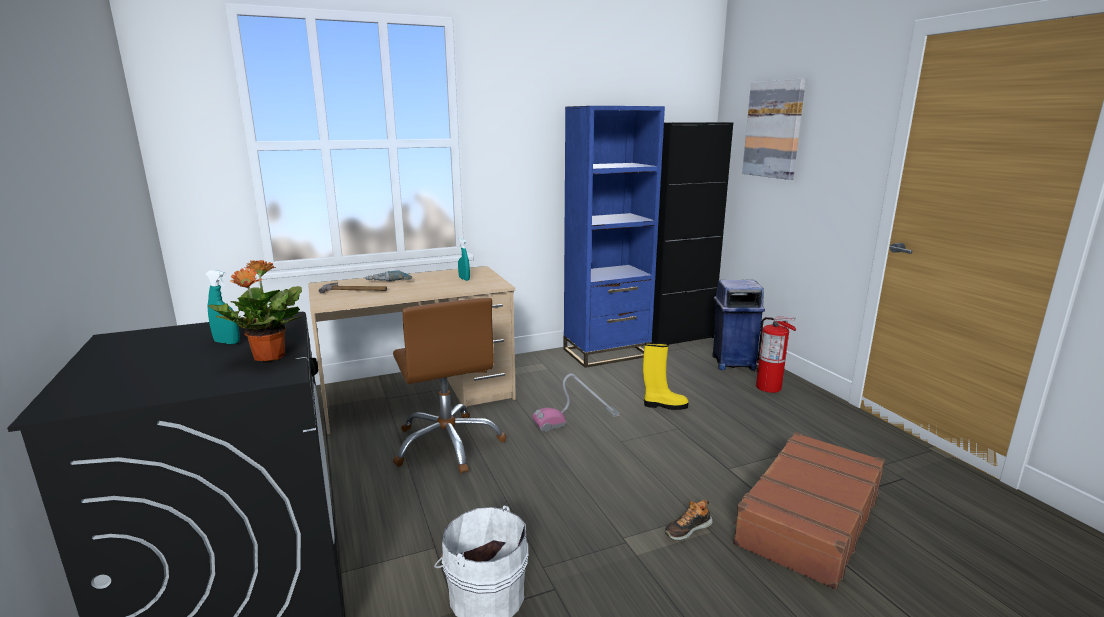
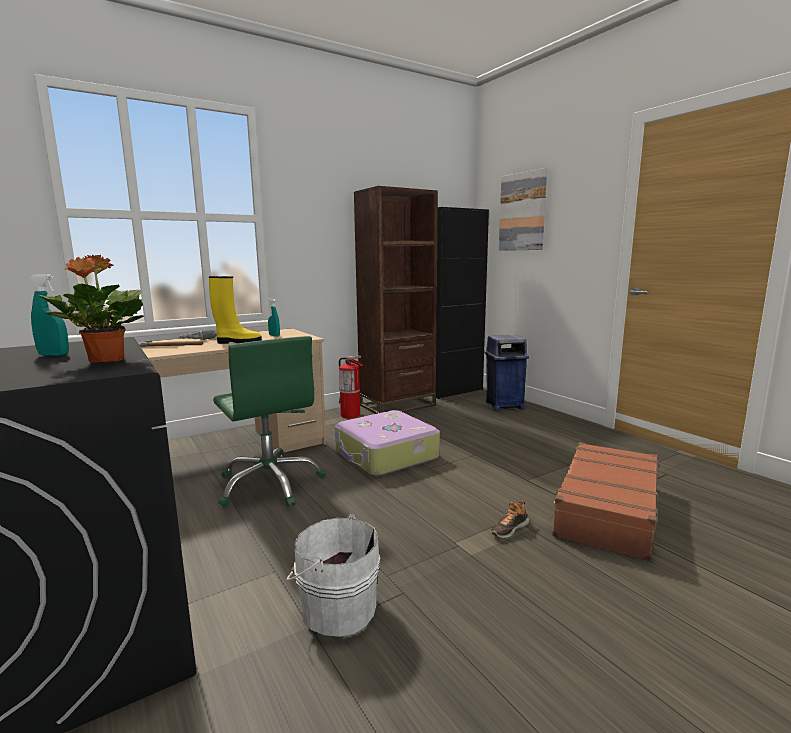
camera: 10 degrees left, 5 degrees down
brown office chair [393,297,506,474] -> green office chair [213,336,325,507]
vacuum cleaner [532,373,621,432] -> suitcase [335,410,440,476]
blue bookcase [563,106,665,368] -> brown bookcase [354,186,438,414]
yellow boot [643,342,689,410] -> yellow boot moved to [209,276,262,344]
fire extinguisher [753,316,796,393] -> fire extinguisher moved to [339,355,363,418]

